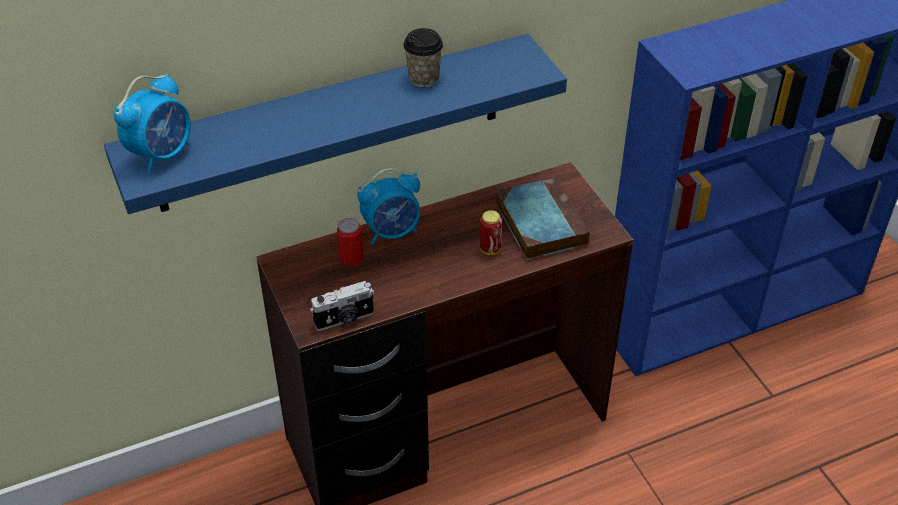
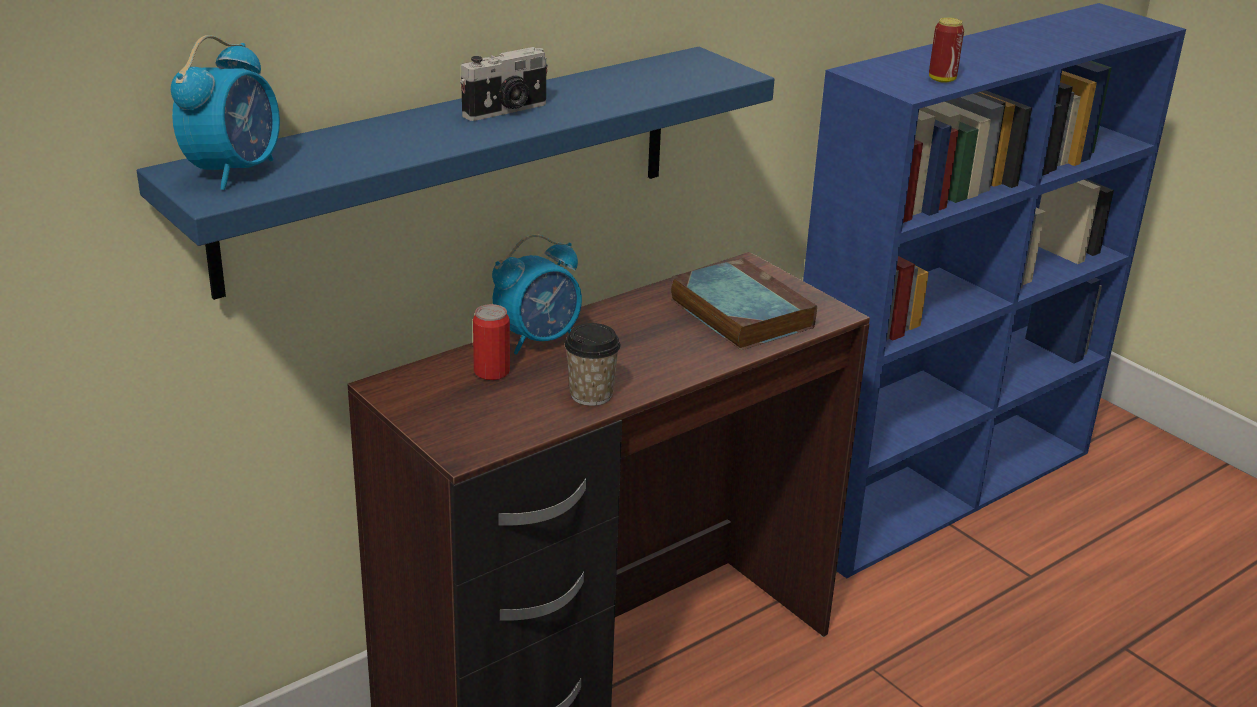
camera: 15 degrees left, 15 degrees down
camera [310,281,375,331] -> camera moved to [460,47,548,121]
cup [403,28,443,87] -> cup moved to [565,323,621,406]
can [480,210,502,255] -> can moved to [929,18,964,83]

